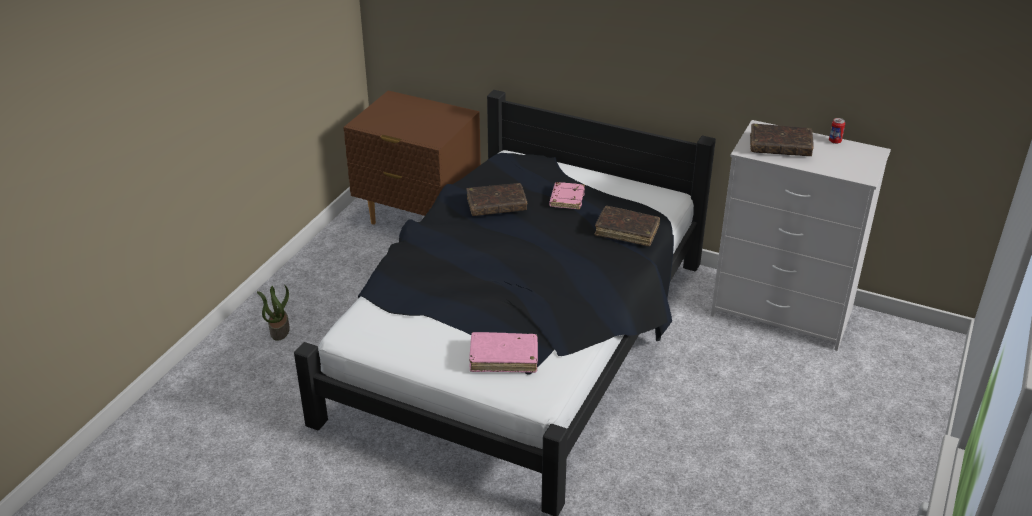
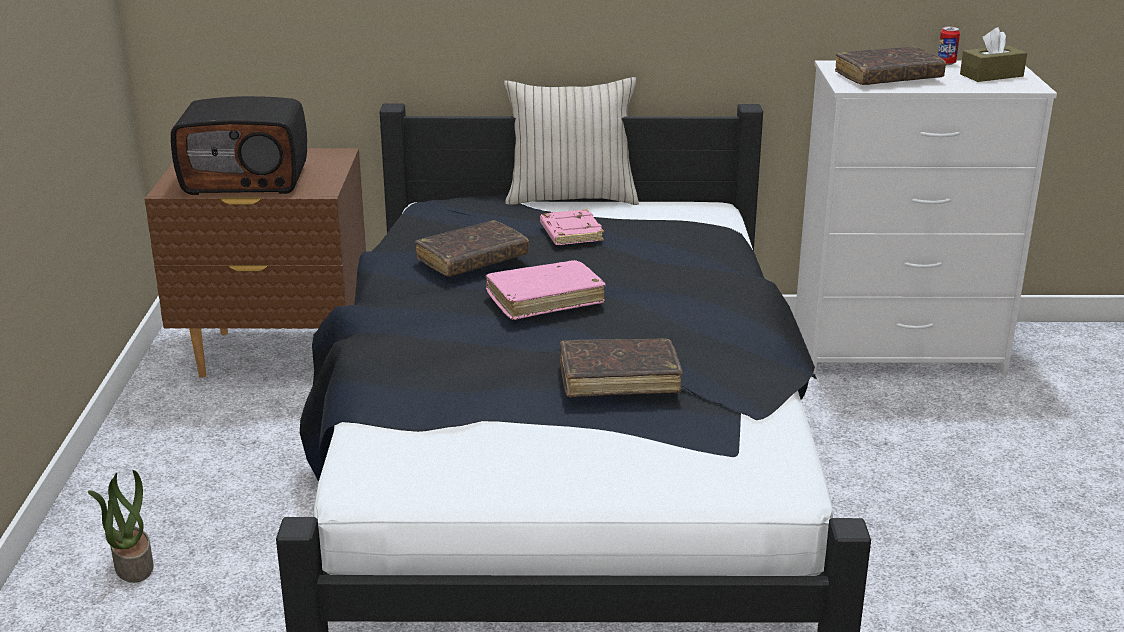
camera: 25 degrees left, 10 degrees down
pink book [469,332,538,373] -> pink book moved to [485,260,605,320]
brown book [595,206,660,246] -> brown book moved to [560,338,683,398]
none -> radio [171,96,307,195]
none -> beige pillow [504,77,639,205]
none -> brown tissue box [960,27,1027,82]

